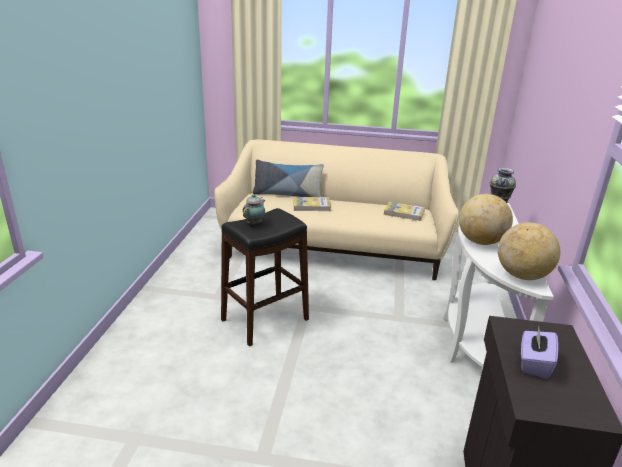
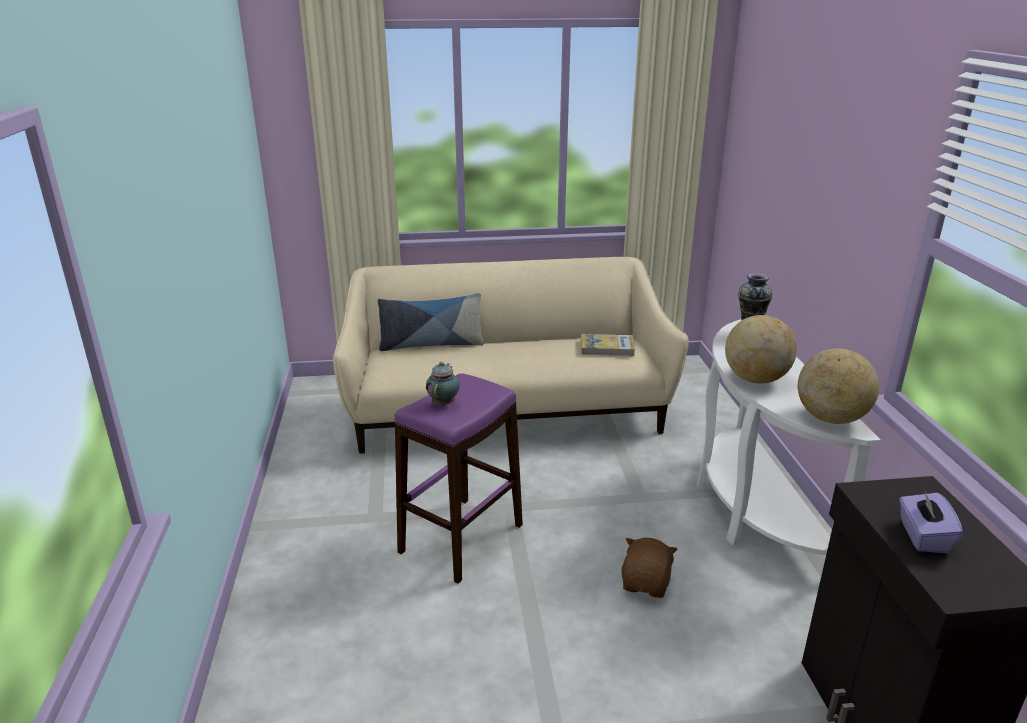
camera: 15 degrees left, 0 degrees up
black stool [221,208,309,346] -> purple stool [395,373,523,584]
book [293,197,331,211] -> none
none -> brown plush toy [621,537,678,598]

